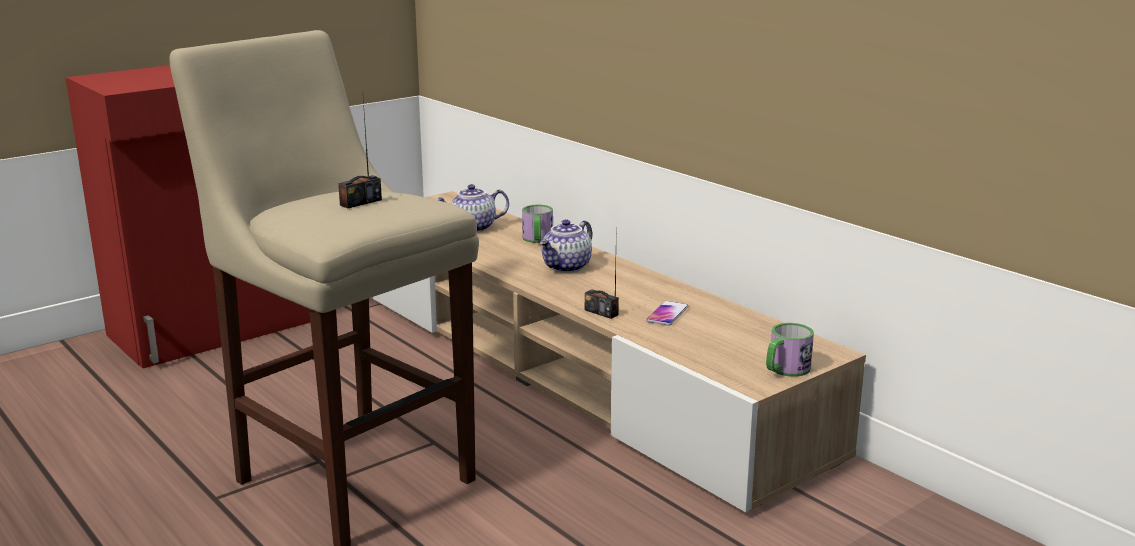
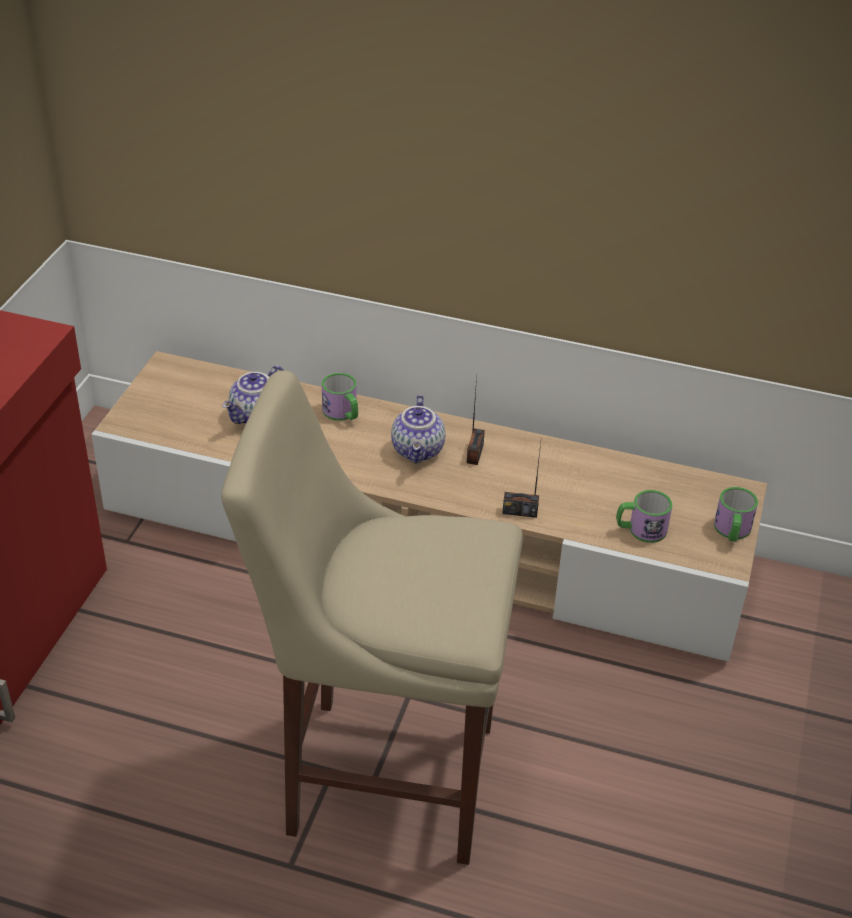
camera: 35 degrees left, 20 degrees up
radio [338,99,382,208] -> radio moved to [467,376,485,465]
phone [646,301,688,326] -> none
none -> mug [616,490,672,543]

